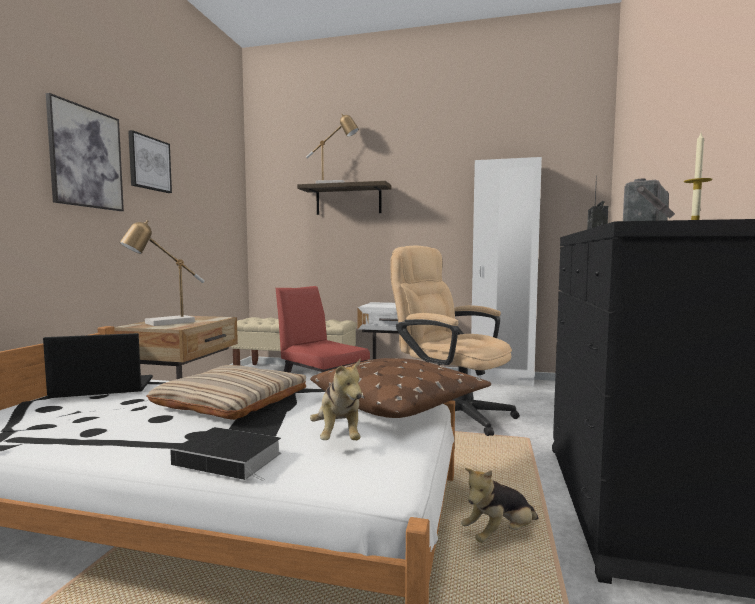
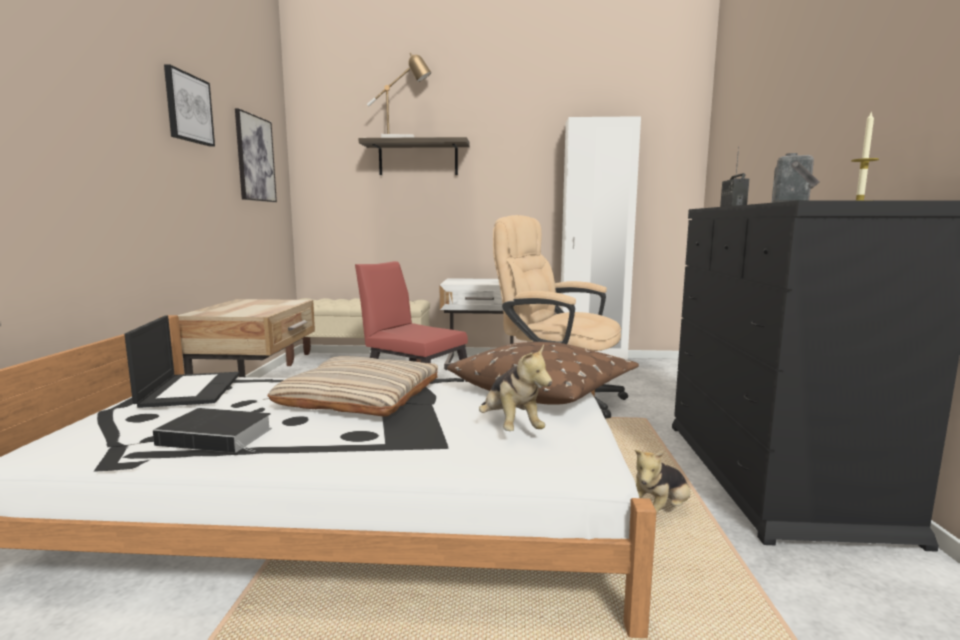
camera: 10 degrees left, 5 degrees up
laptop [43,333,153,398] -> laptop turned 105 degrees clockwise [124,315,240,408]
picture [46,93,124,211] -> picture moved to [235,108,277,202]
table lamp [120,220,205,326] -> none
book [170,427,281,481] -> book moved to [153,408,272,453]

